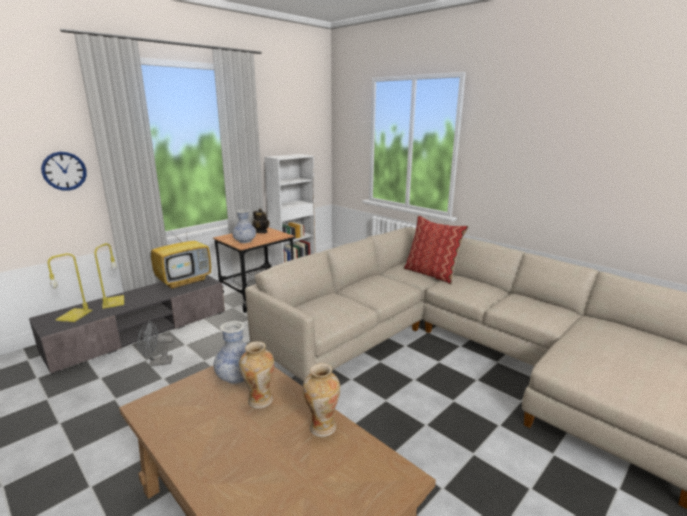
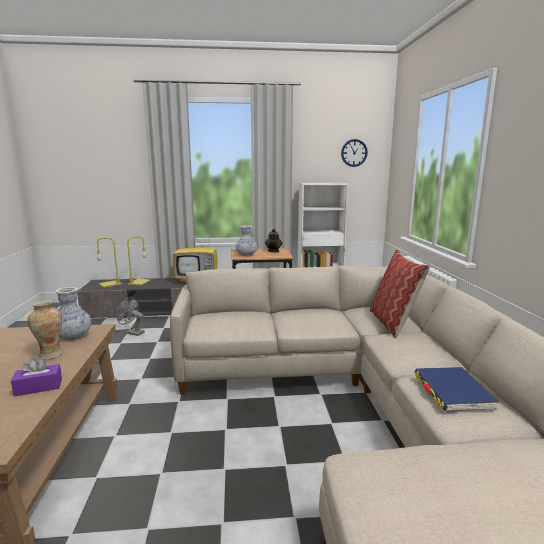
camera: 40 degrees right, 5 degrees down
wall clock [41,152,87,191] -> wall clock moved to [341,139,368,167]
vase [303,363,340,437] -> purple tissue box [11,357,62,397]
none -> blue book [415,367,499,411]

